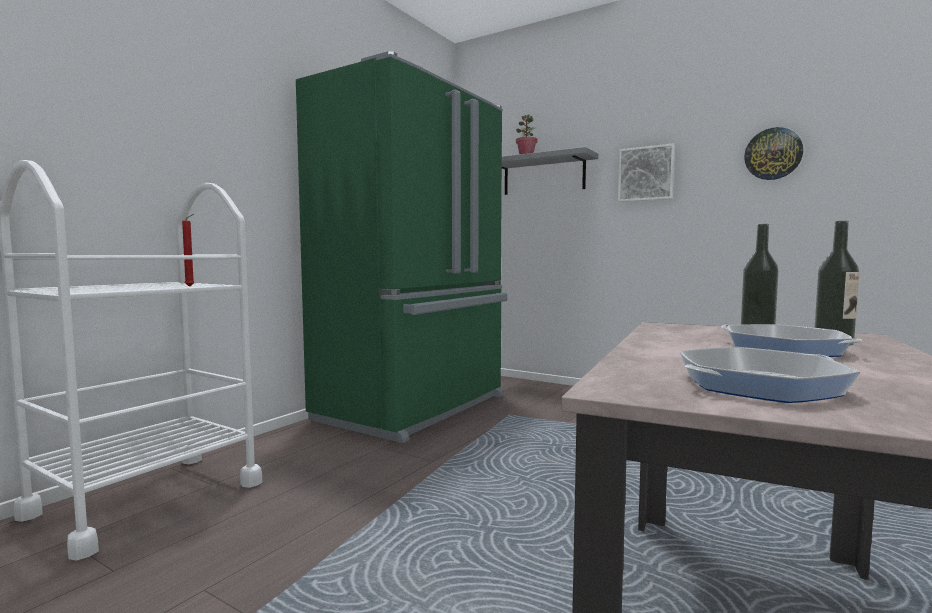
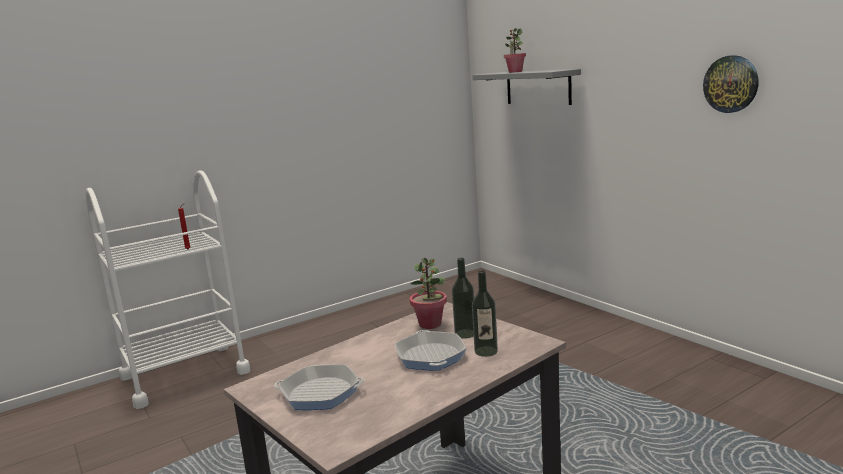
camera: 25 degrees right, 10 degrees up
green fridge [296,51,508,443] -> none
picture [618,143,675,202] -> none
none -> potted plant [410,258,447,329]

